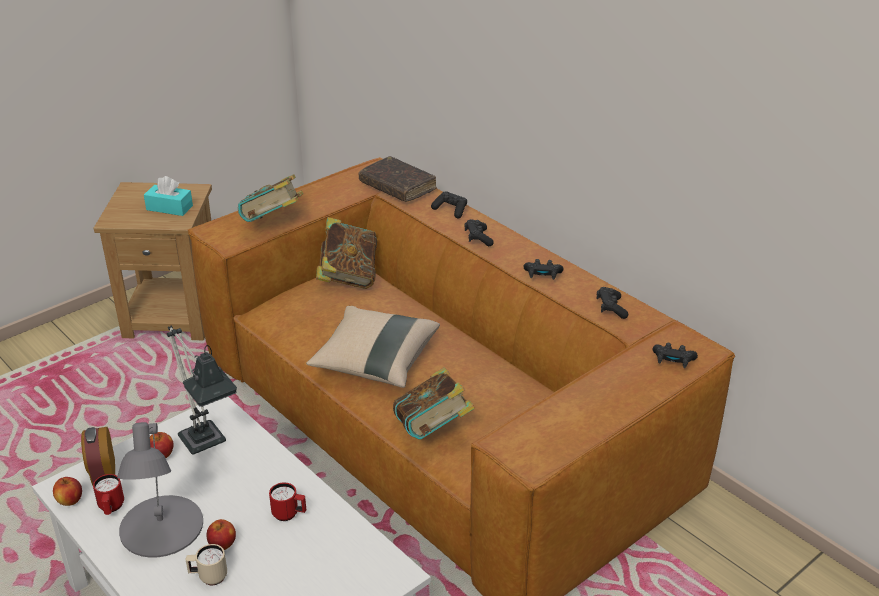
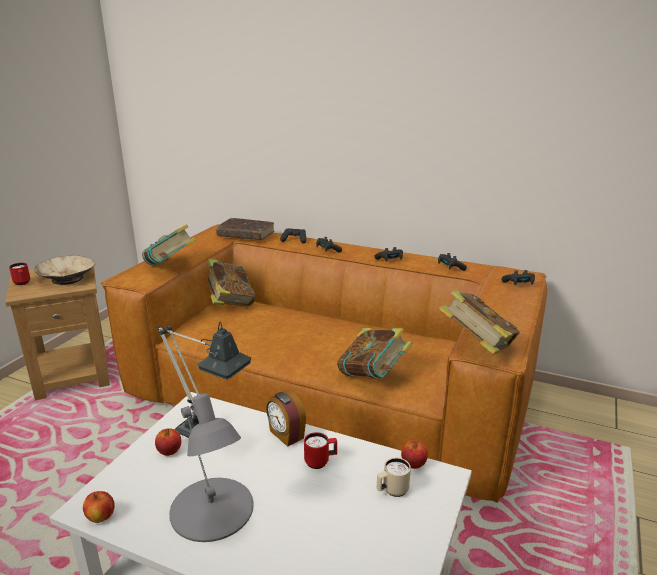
camera: 25 degrees left, 10 degrees down
alarm clock [81,427,115,486] -> alarm clock moved to [266,390,306,447]
red mug [93,474,124,515] -> red mug moved to [9,263,30,285]
turquoise tissue box [144,176,193,216] -> beige bowl [35,255,95,285]
beige mug [186,544,227,585] -> beige mug moved to [377,458,411,497]
apple [207,519,236,550] -> apple moved to [401,440,428,469]
beige pillow [306,306,440,388] -> none
none -> book [438,290,520,354]

